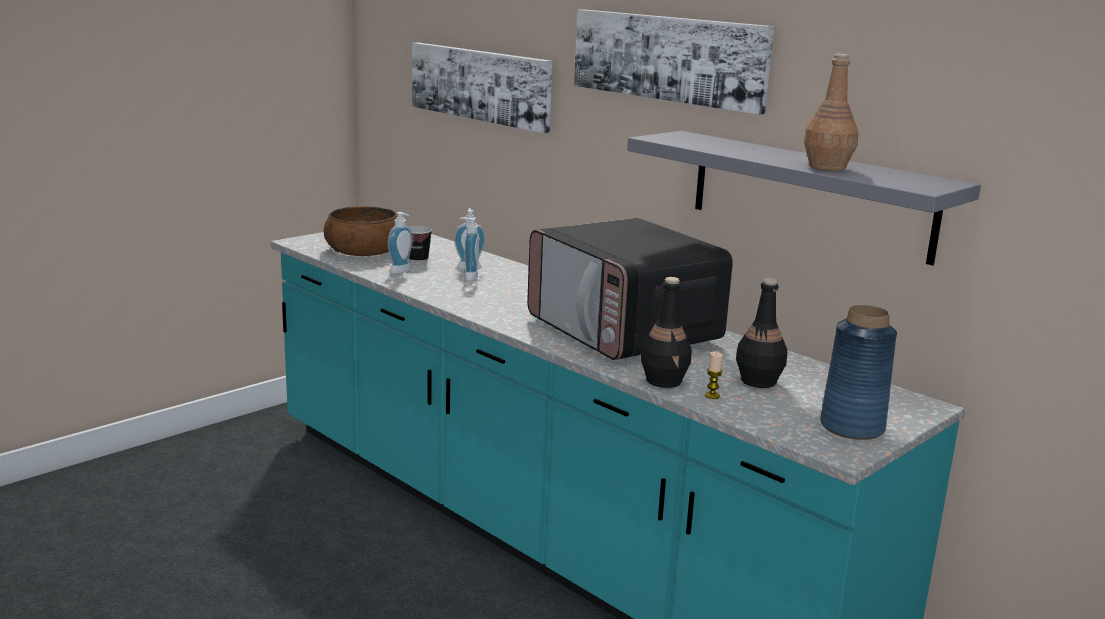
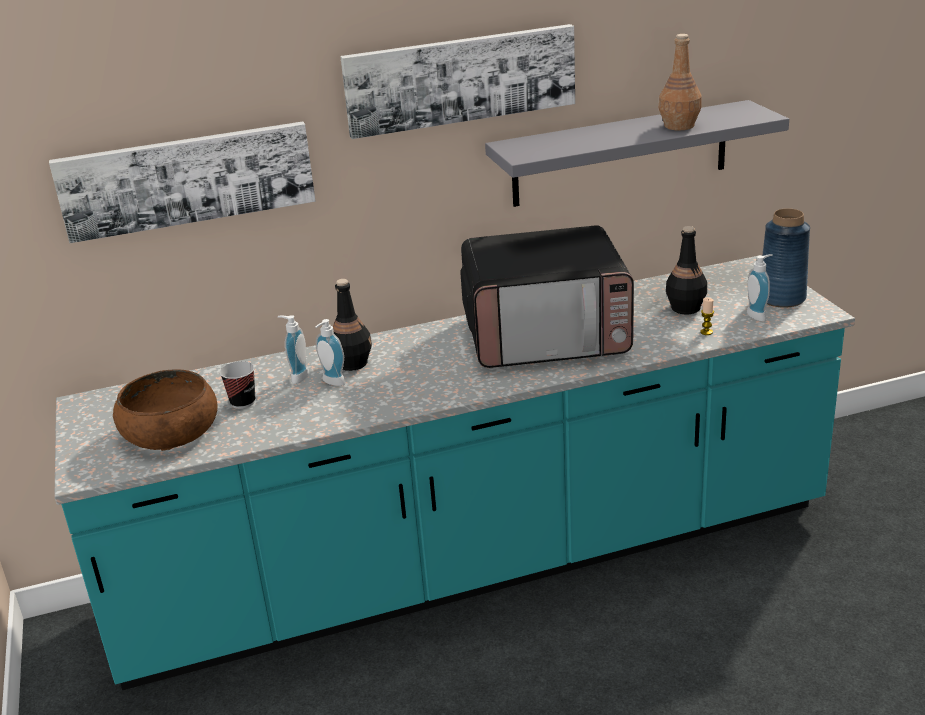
camera: 60 degrees left, 10 degrees up
soap dispenser [388,212,413,274] -> soap dispenser moved to [747,254,773,321]
black bottle [641,277,692,388] -> black bottle moved to [333,279,372,371]

